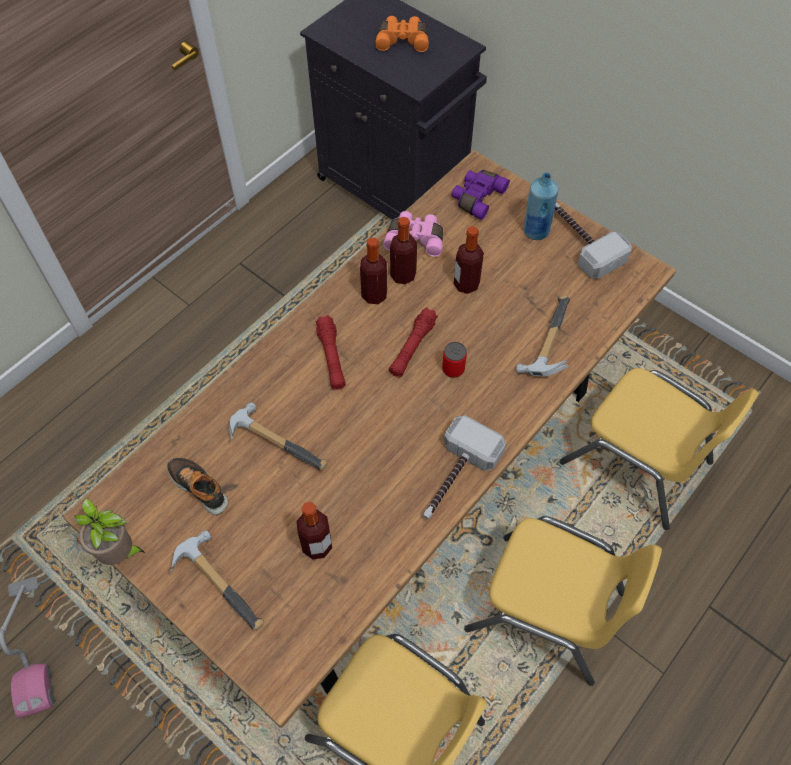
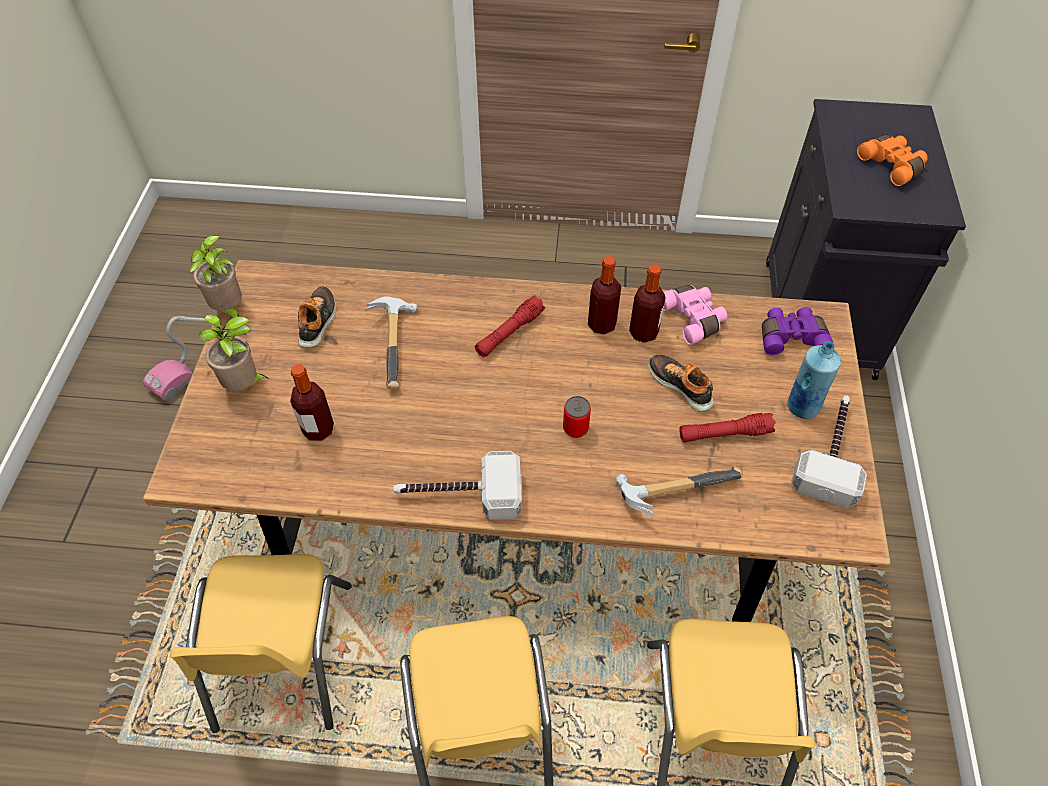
camera: 55 degrees right, 5 degrees down
hammer [170,530,264,631] -> potted plant [199,315,269,391]
red flashlight [389,307,438,377] -> red flashlight moved to [680,413,776,443]
bottle [454,226,484,294] -> shoe [648,354,714,412]

